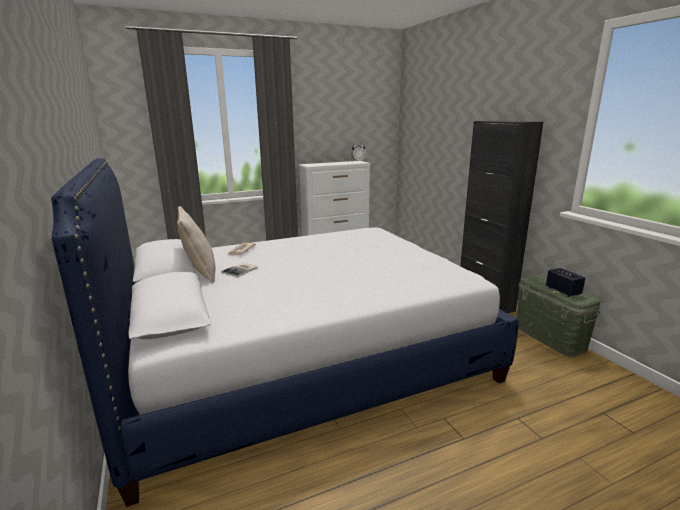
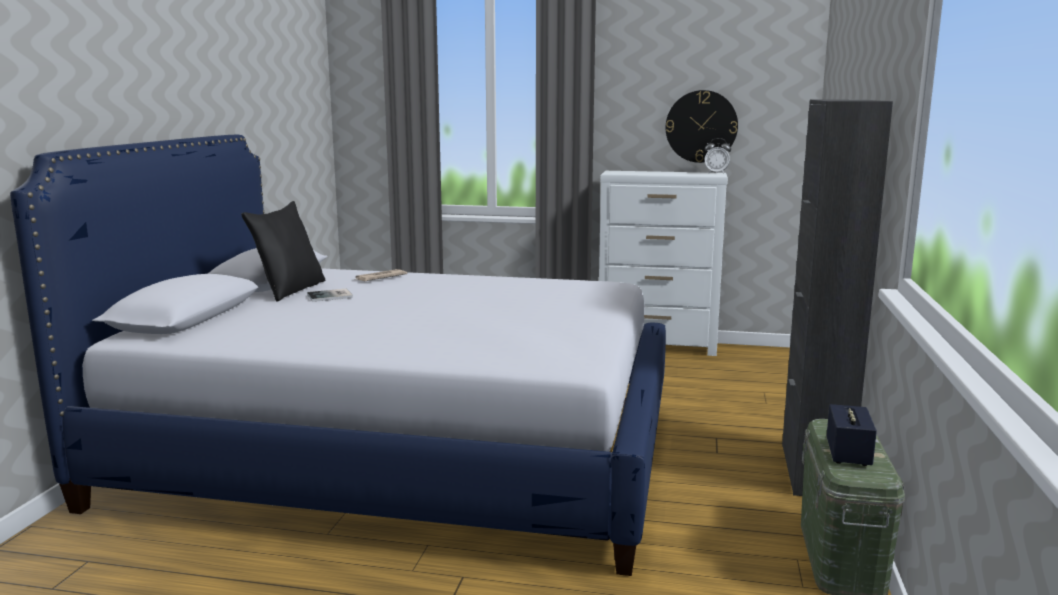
camera: 35 degrees right, 5 degrees down
beige pillow [177,206,215,283] -> black pillow [241,201,325,301]
none -> wall clock [666,90,738,163]

